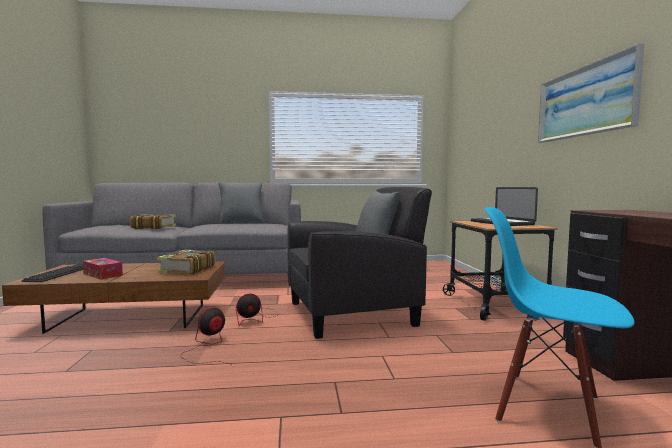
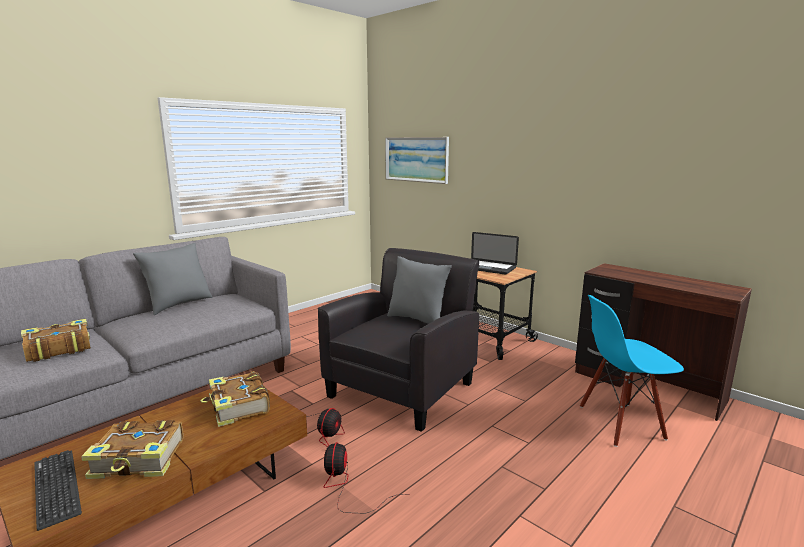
camera: 40 degrees left, 10 degrees up
tissue box [83,258,123,279] -> book [81,420,183,479]
picture [538,43,644,143] -> picture moved to [385,137,449,184]

